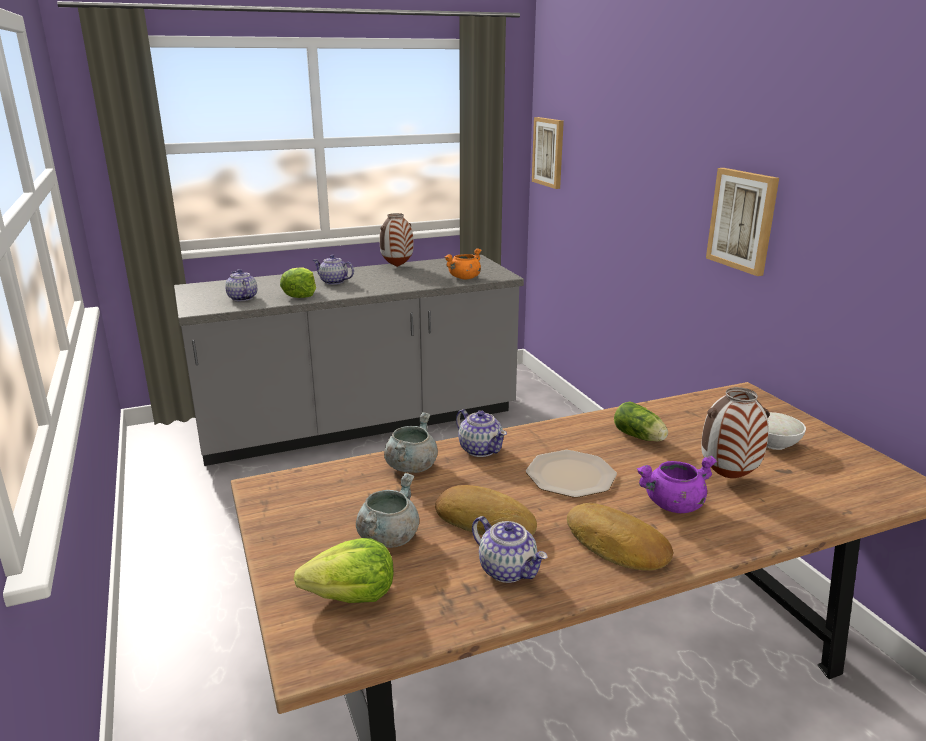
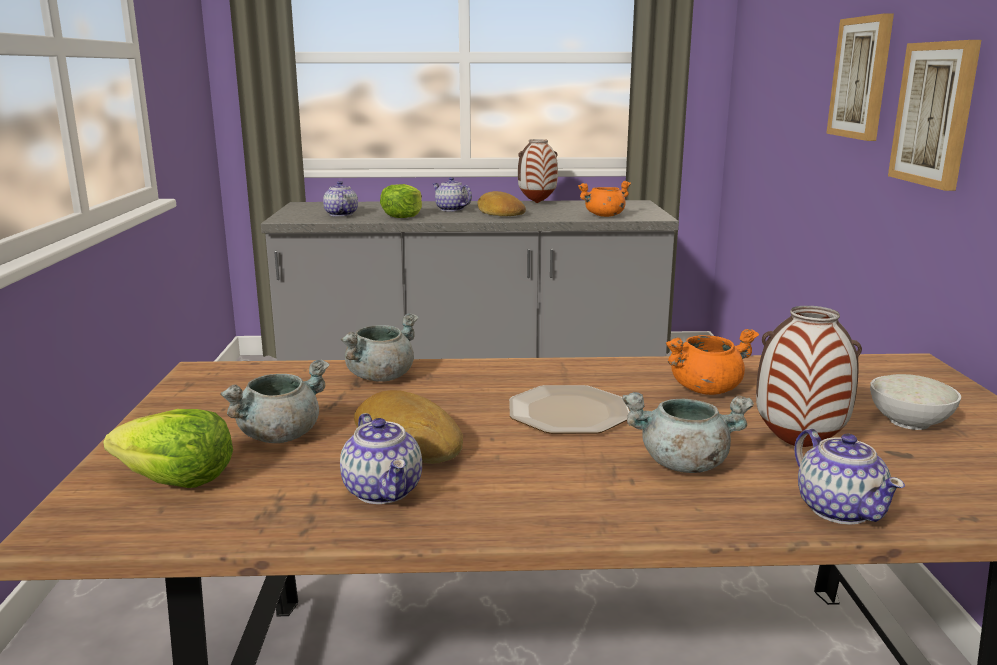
camera: 20 degrees right, 5 degrees down
teapot [456,409,507,457] -> teapot moved to [794,428,905,525]
picture [532,117,564,189] -> picture moved to [826,13,894,141]
bread [567,503,673,570] -> bread moved to [477,191,526,216]
lettuce [614,402,668,441] -> orange cooking pot [665,329,759,395]
purple cooking pot [637,456,717,513] -> grey cooking pot [622,392,754,473]

